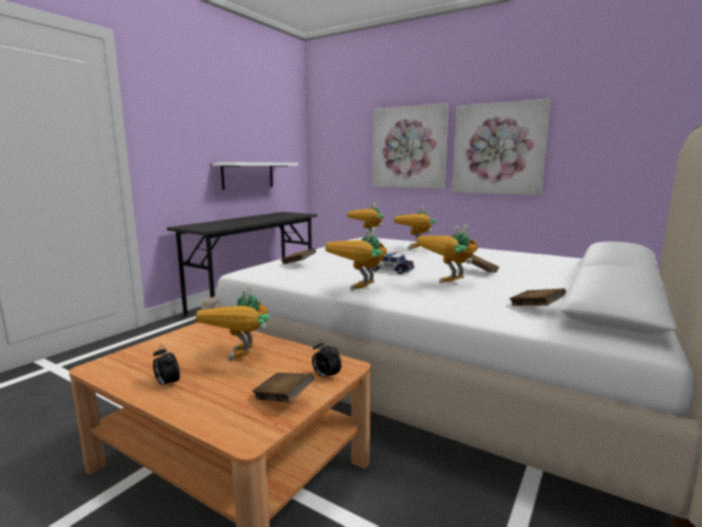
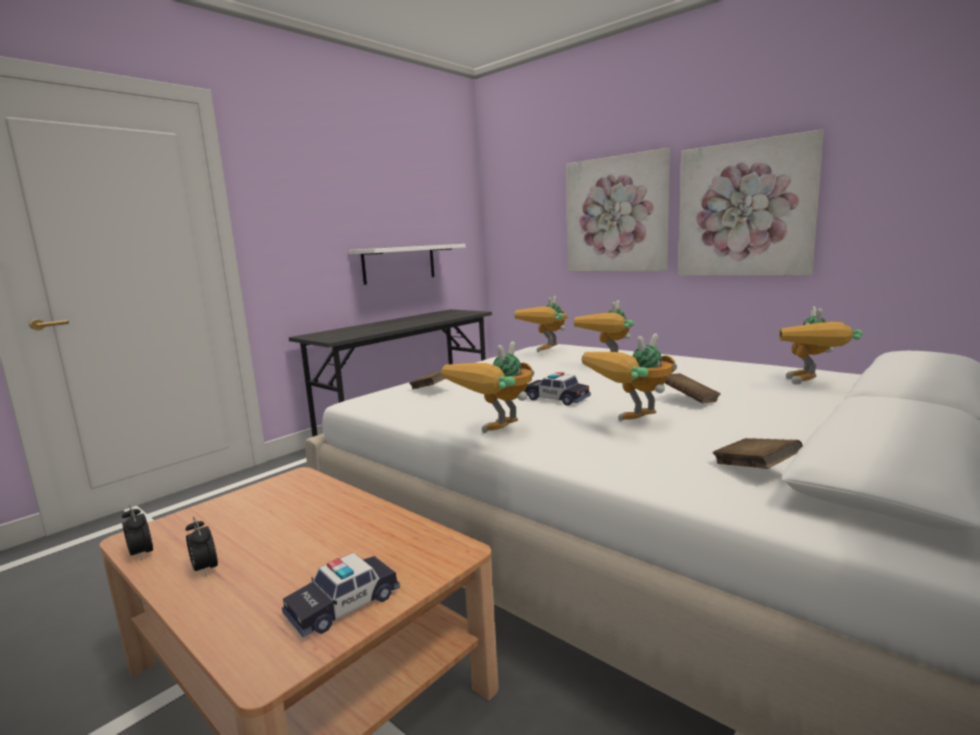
camera: 10 degrees right, 0 degrees up
toy robot [196,284,270,361] -> toy robot moved to [779,306,863,385]
brown book [252,373,314,403] -> toy car [282,553,400,637]
alarm clock [312,339,342,380] -> alarm clock moved to [122,504,153,560]

